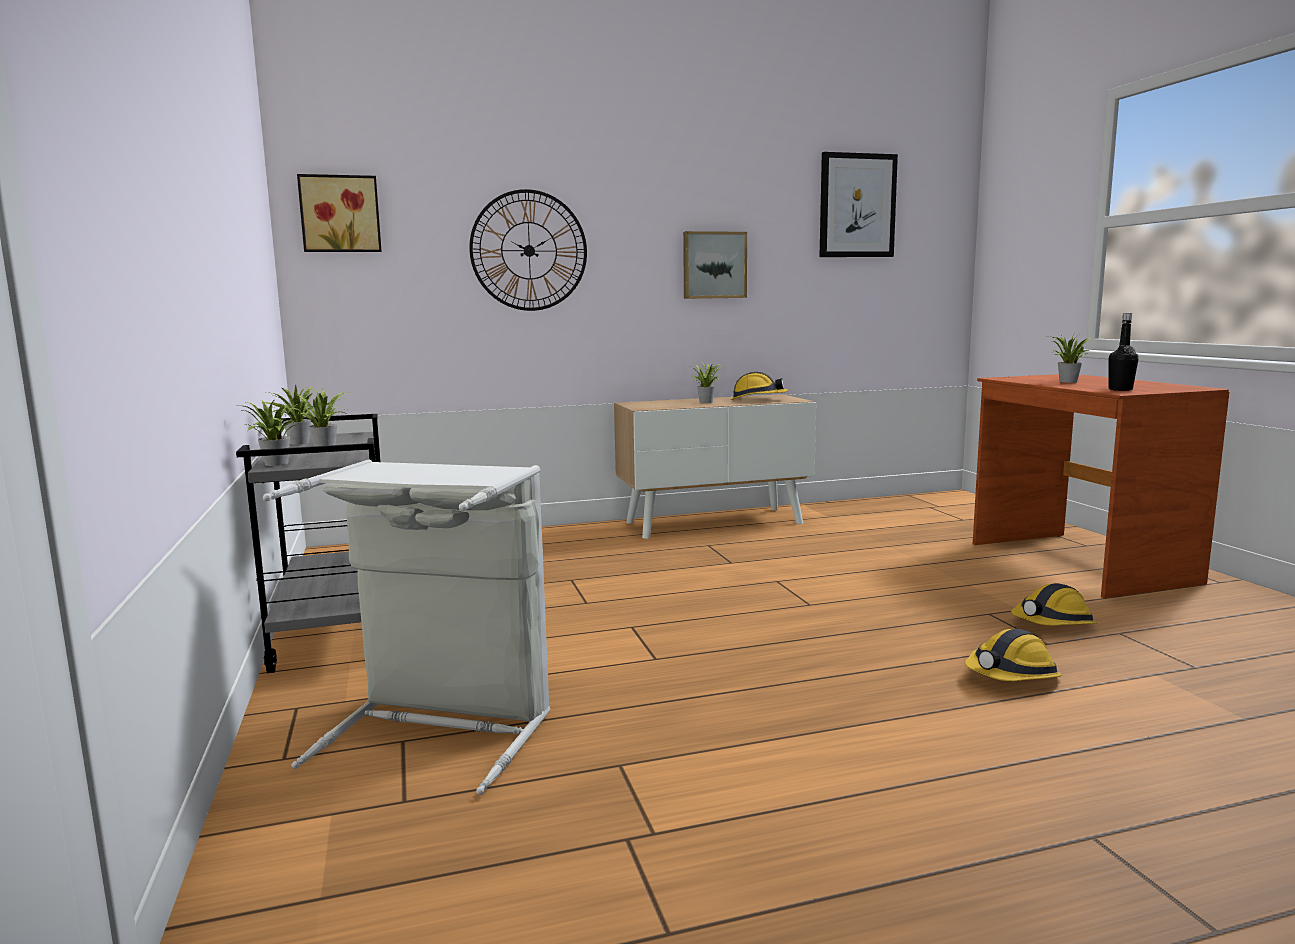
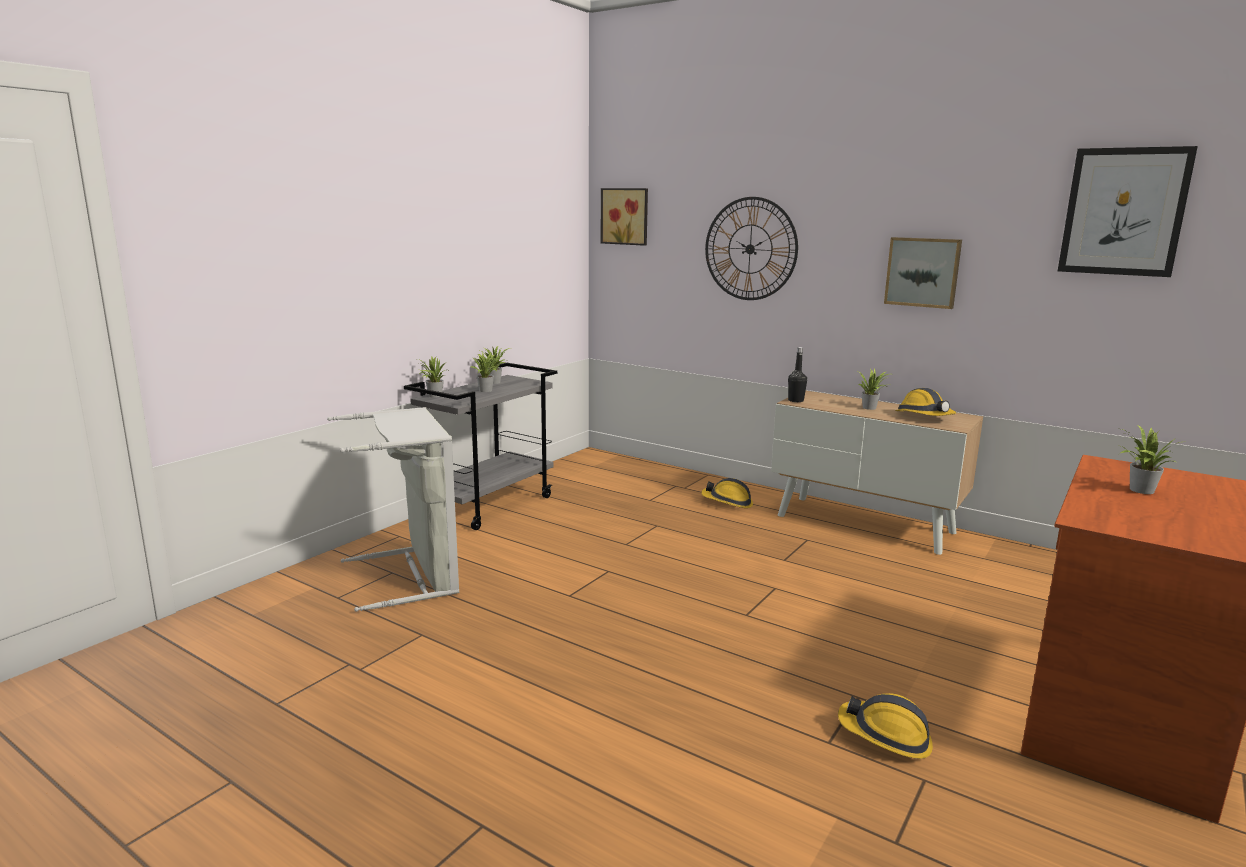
camera: 50 degrees right, 5 degrees up
hard hat [965,629,1062,681] -> hard hat moved to [701,478,753,508]
black bottle [1108,313,1139,391] -> black bottle moved to [788,347,807,402]

